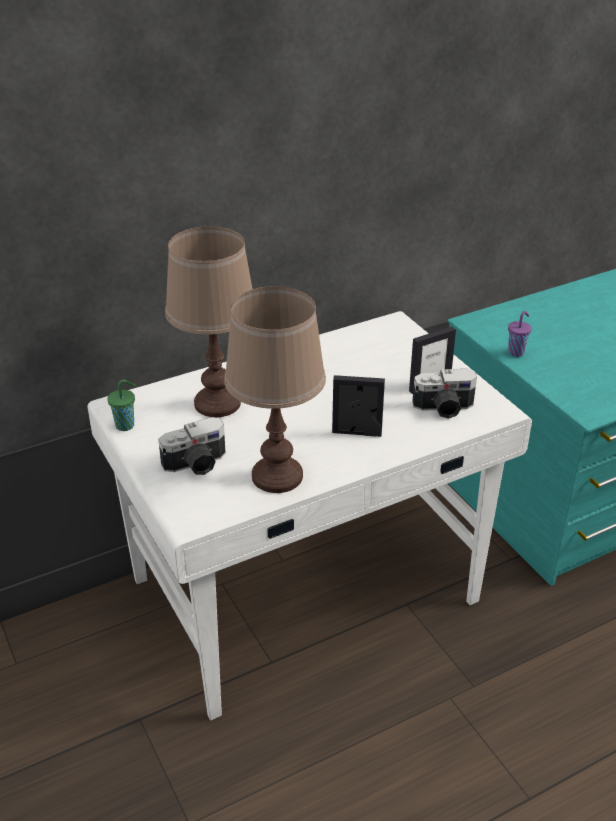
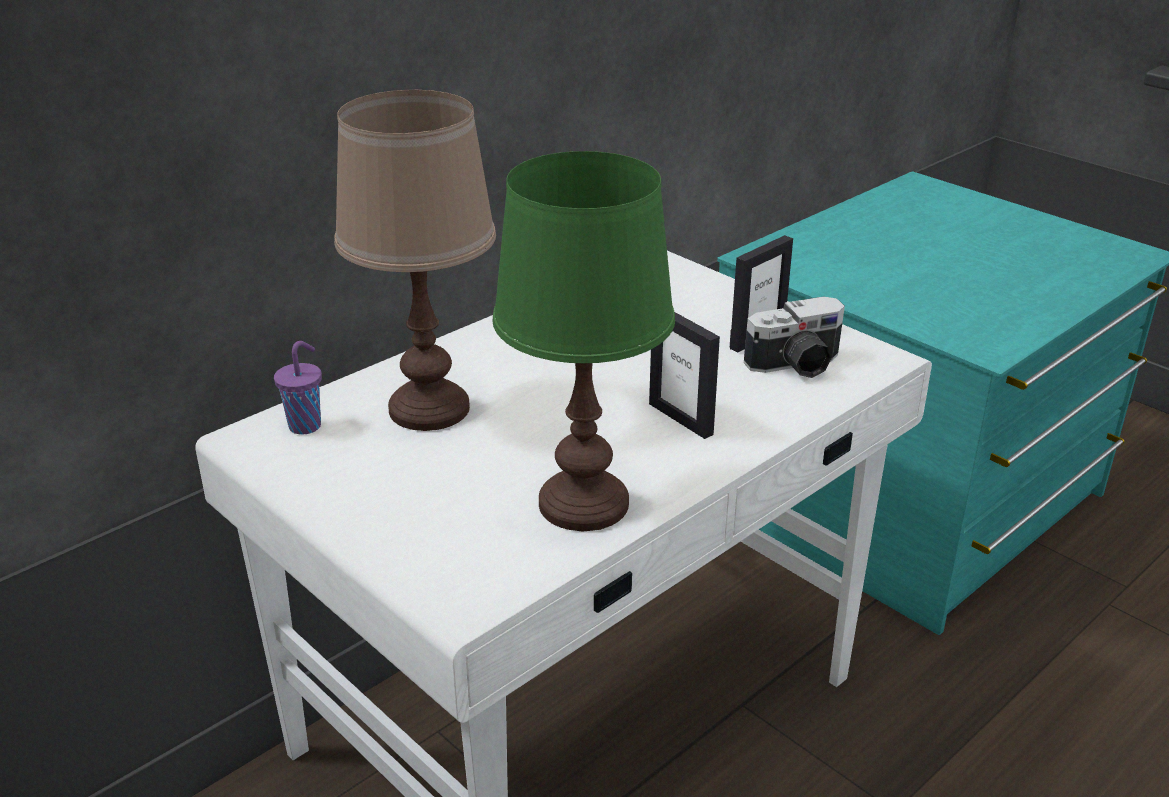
camera: 15 degrees left, 5 degrees down
green cup [107,380,136,431] -> none
camera [158,417,226,475] -> none
brown table lamp [224,286,326,493] -> green table lamp [493,151,675,531]
picture frame [332,375,385,437] -> picture frame turned 120 degrees counterclockwise [649,312,720,439]
purple cup [508,311,532,357] -> purple cup moved to [274,341,322,434]

